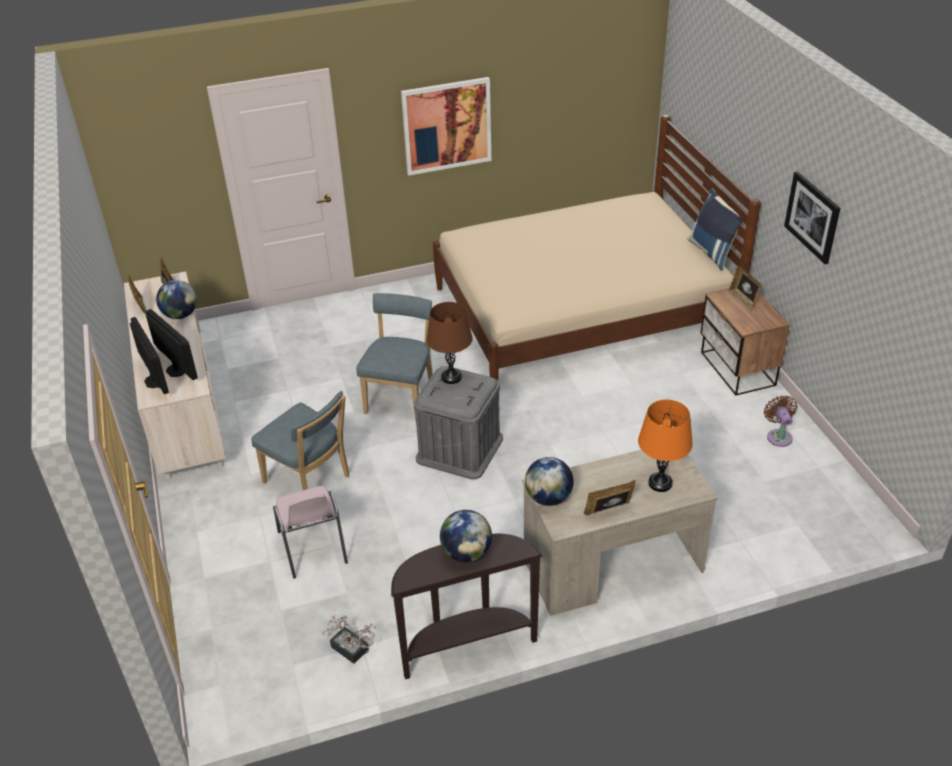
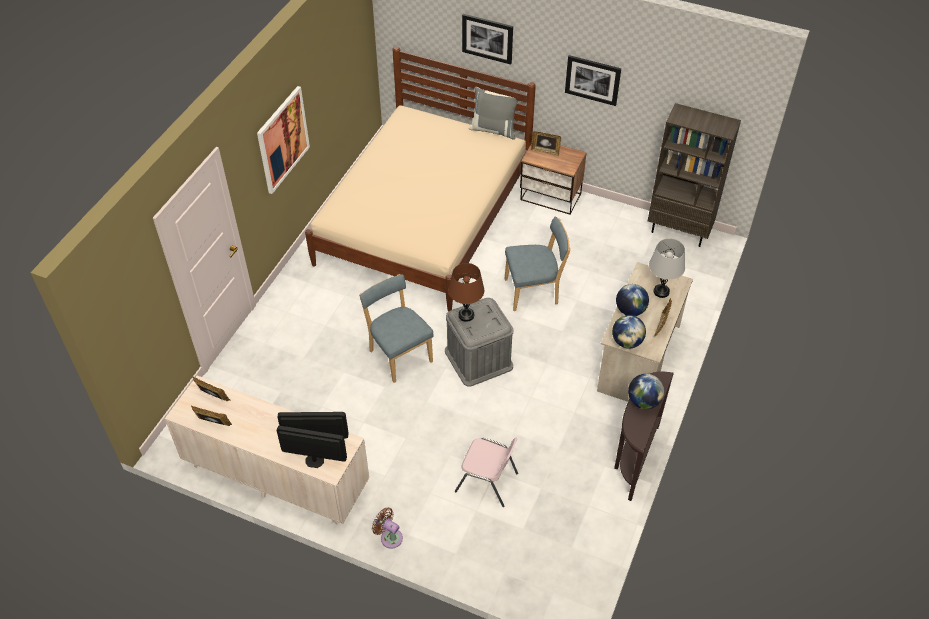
camera: 50 degrees left, 10 degrees up
globe [156,280,197,319] -> globe moved to [616,284,649,316]
blue chair [251,391,350,490] -> blue chair moved to [504,216,571,311]
potted plant [322,615,376,664] -> none
orange table lamp [638,400,693,492] -> grey table lamp [649,239,685,298]
blue pillow [687,188,742,270] -> grey pillow [469,87,518,140]
brown fan [764,395,797,447] -> brown fan moved to [372,507,403,549]
none -> picture [462,14,513,65]
none -> brown bookcase [648,103,741,247]

